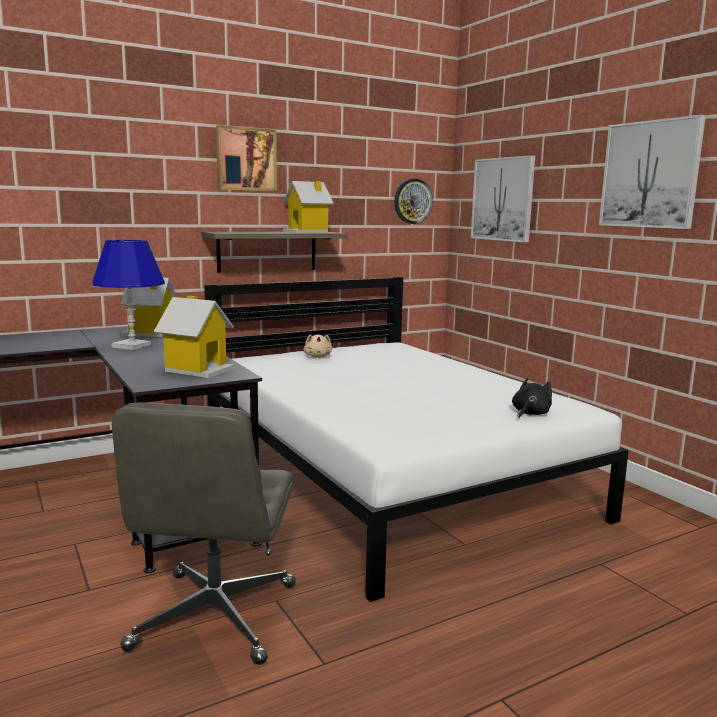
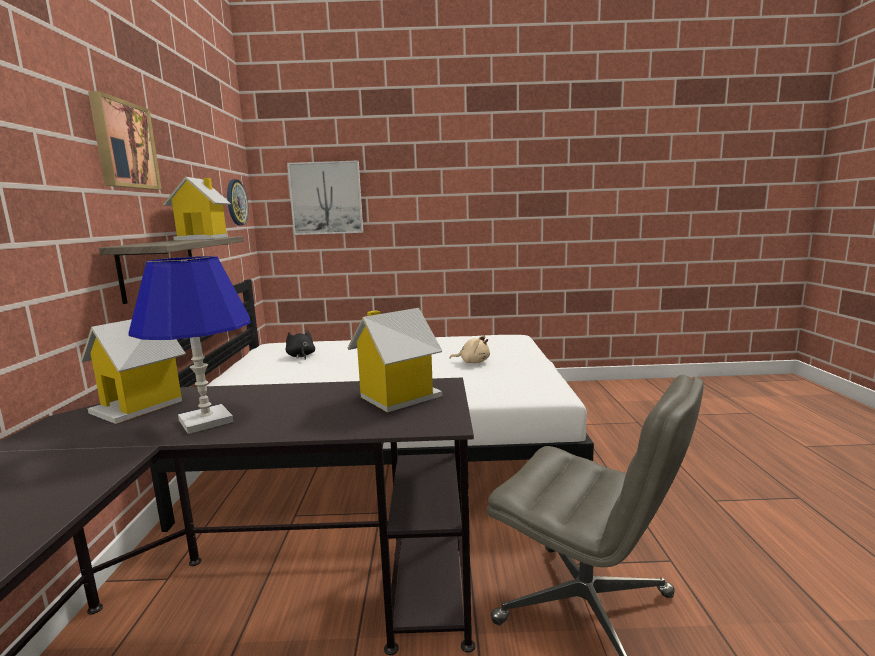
camera: 60 degrees left, 0 degrees up
beige plush toy [304,334,332,358] -> beige plush toy moved to [449,335,490,363]
black plush toy [512,378,552,418] -> black plush toy moved to [286,330,315,360]
picture [599,115,706,229] -> none

